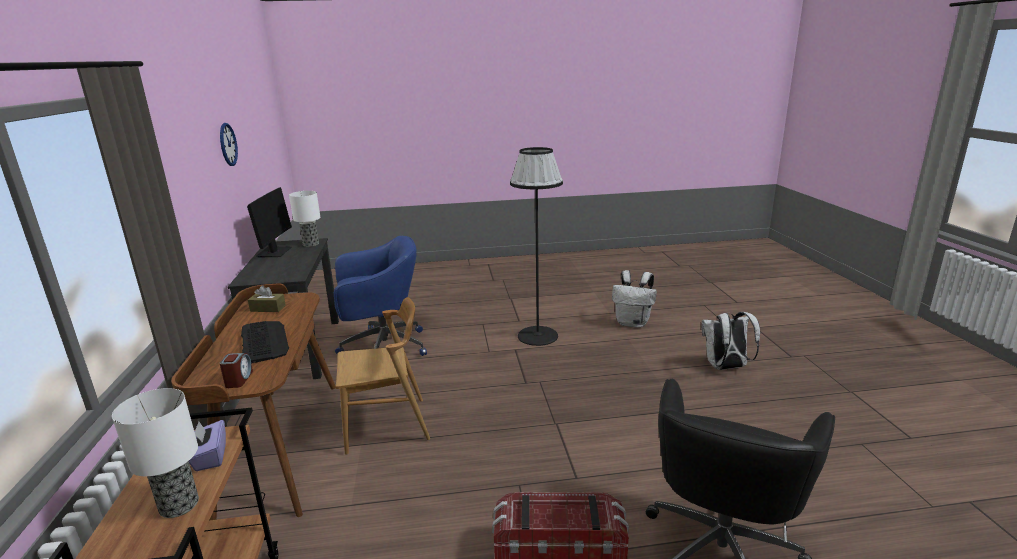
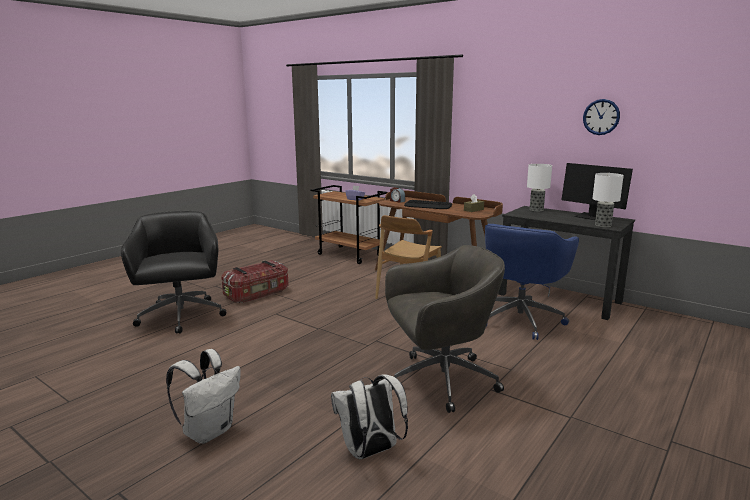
camera: 135 degrees right, 5 degrees down
table lamp [112,388,199,518] -> table lamp moved to [527,164,552,211]
black floor lamp [510,147,563,346] -> grey office chair [385,245,505,413]

